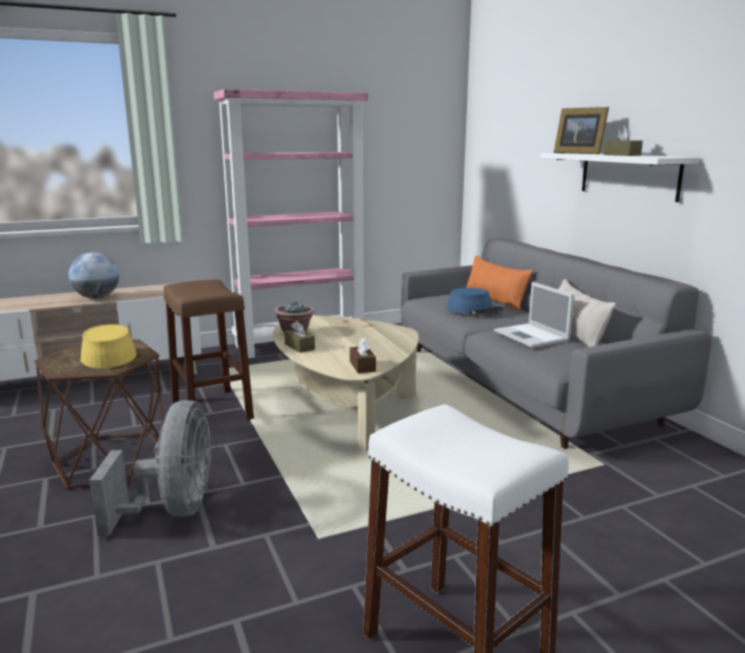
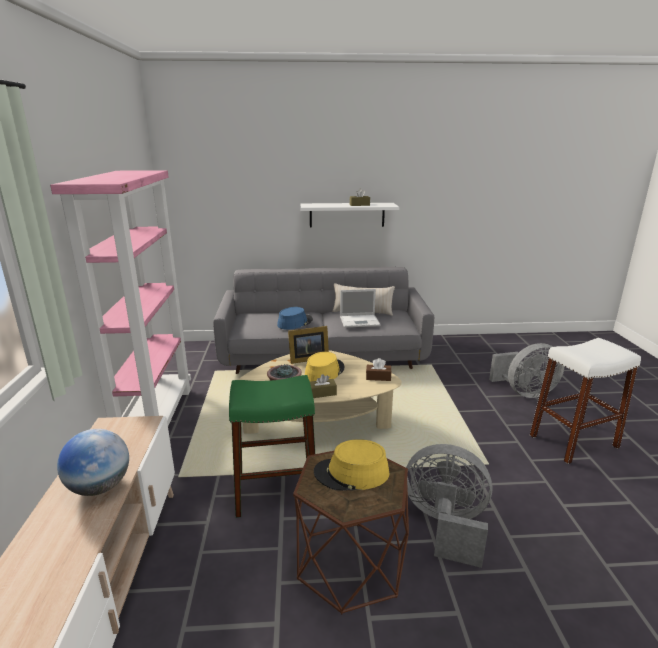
camera: 70 degrees left, 5 degrees up
brown stool [164,279,254,421] -> green stool [229,375,315,518]
orange pillow [466,256,533,311] -> none
picture frame [554,107,609,154] -> picture frame moved to [288,326,329,364]
none -> yellow hat [305,352,345,382]
none -> grey fan [489,343,565,398]

